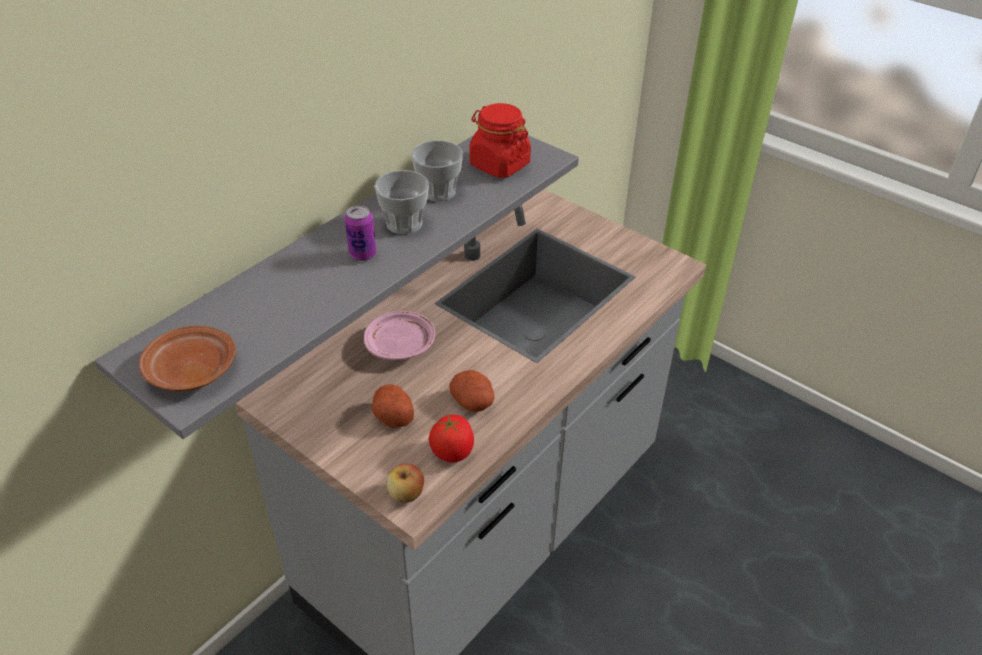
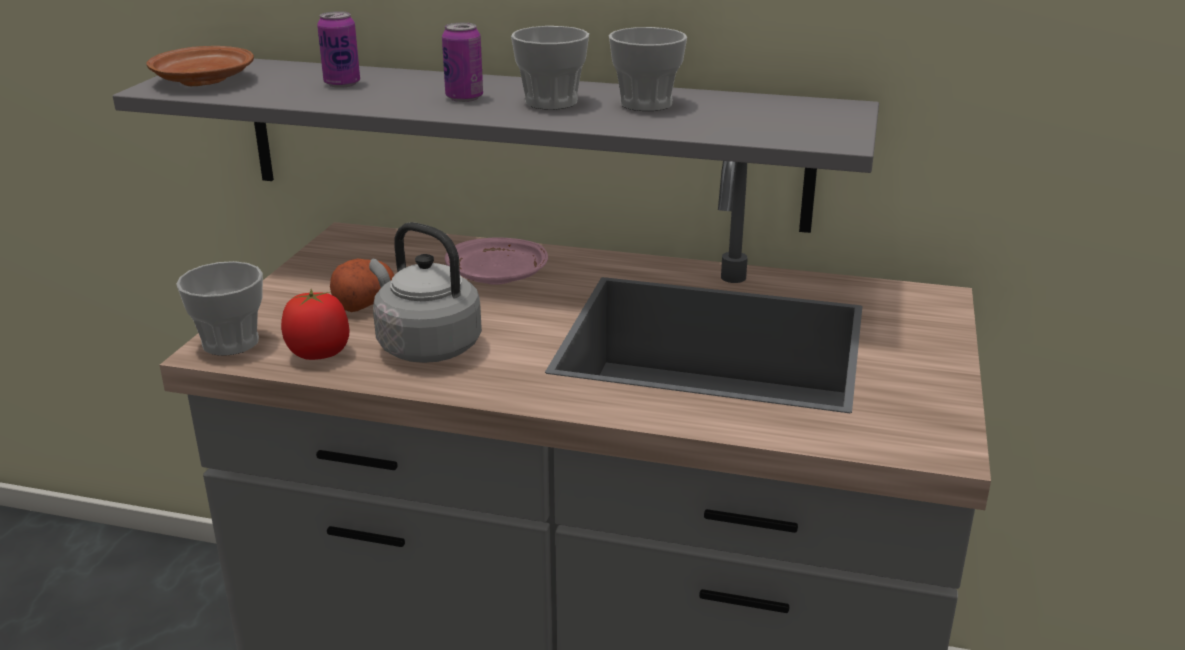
camera: 65 degrees right, 15 degrees down
apple [387,464,424,503] -> cup [176,261,263,356]
potato [449,370,495,412] -> grey kettle [369,222,482,363]
red jar [470,103,531,178] -> none
none -> can [317,11,360,88]

